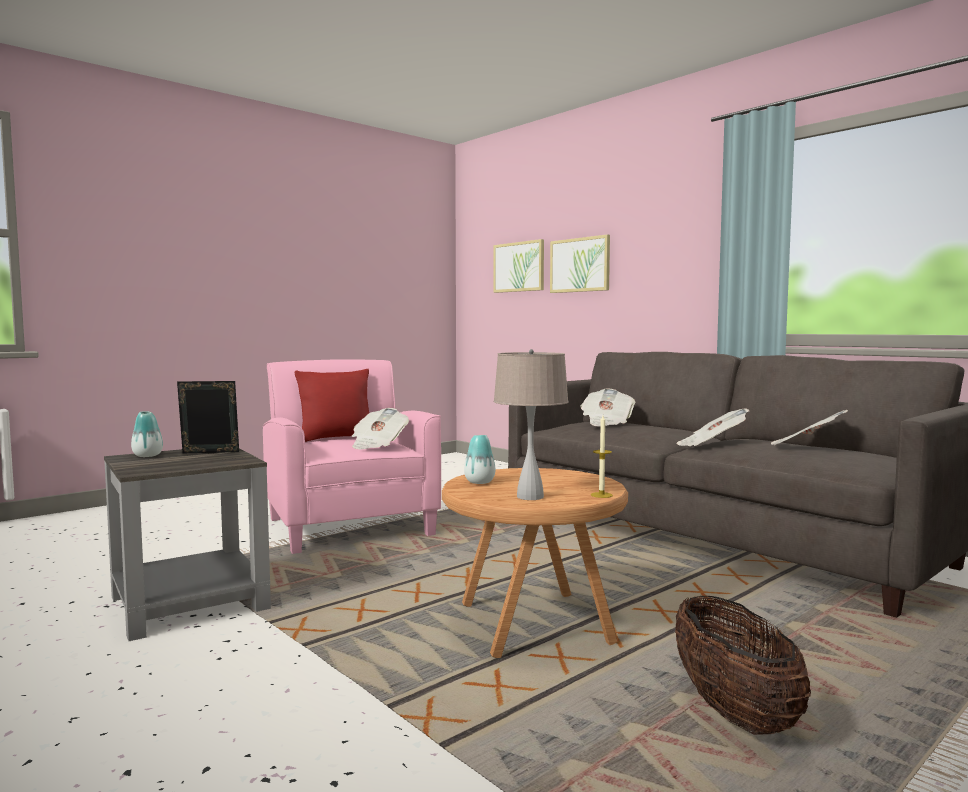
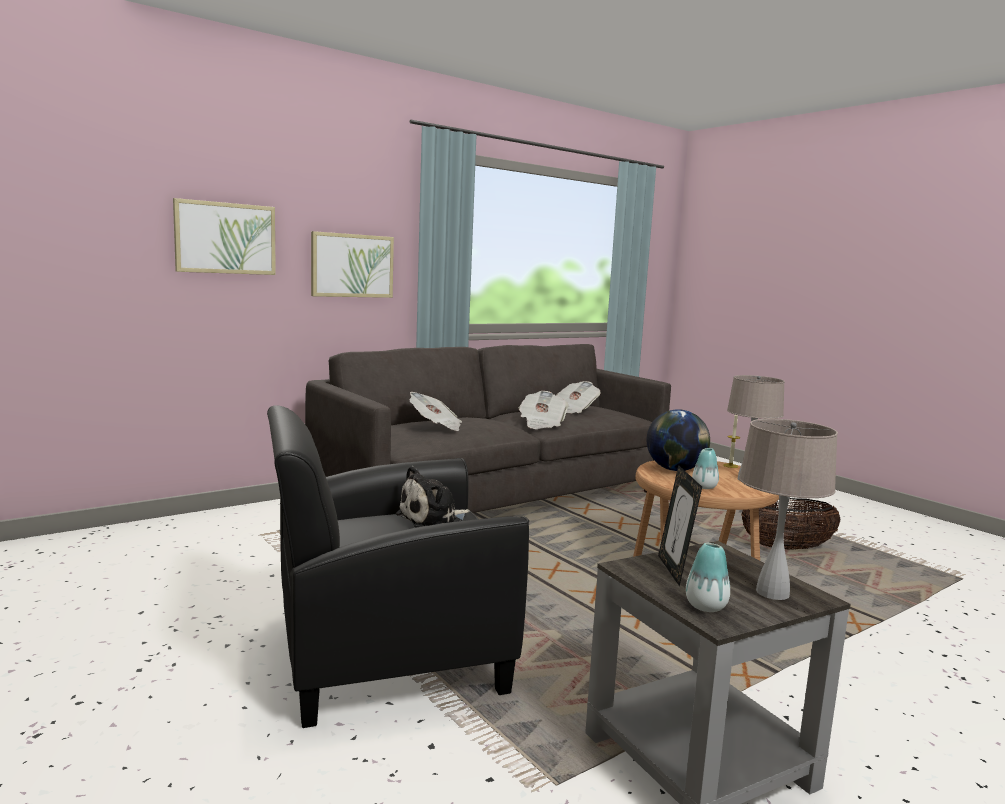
camera: 85 degrees left, 5 degrees up
pink armchair [263,359,441,554] -> black armchair [267,405,529,728]
red pillow [295,369,369,442] -> none
newspaper [352,408,409,450] -> plush toy [396,466,470,528]
picture [493,239,544,293] -> picture moved to [311,231,394,298]
none -> globe [647,409,710,471]
none -> beige table lamp [739,419,838,600]

